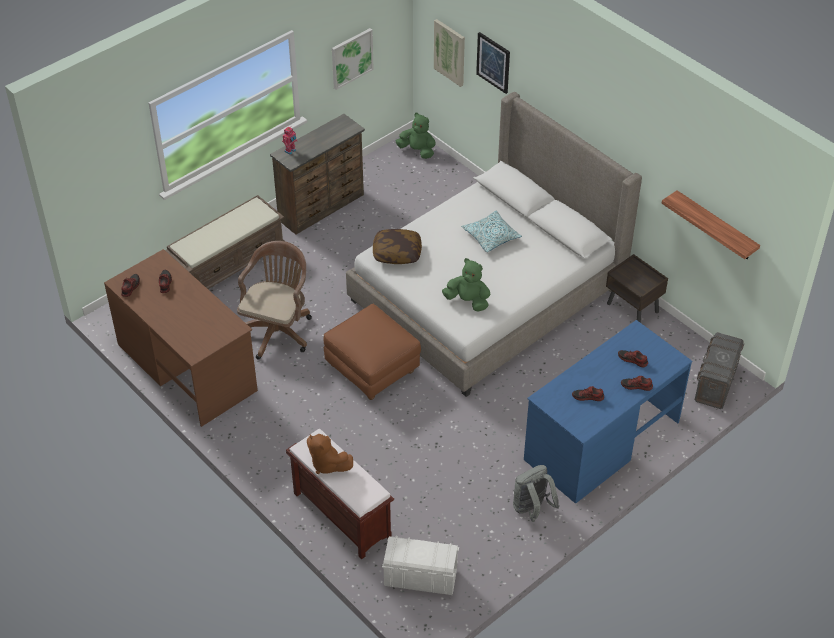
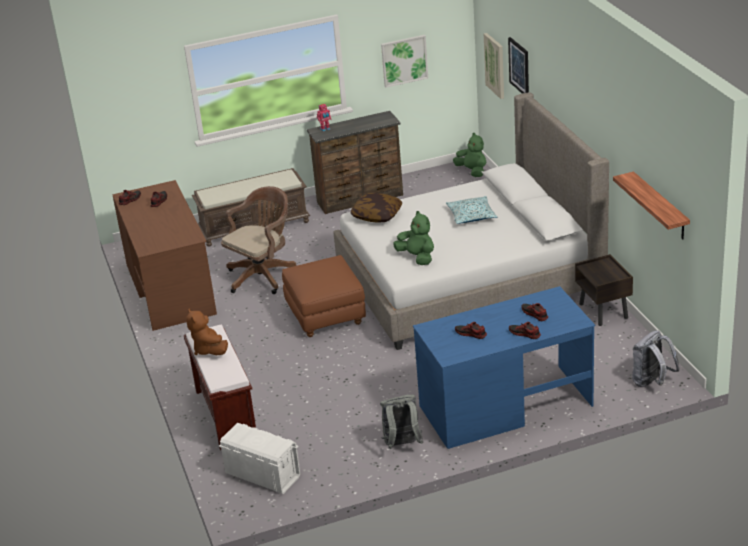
camera: 25 degrees right, 15 degrees down
grey storage box [695,332,744,409] -> grey backpack [632,330,680,387]

